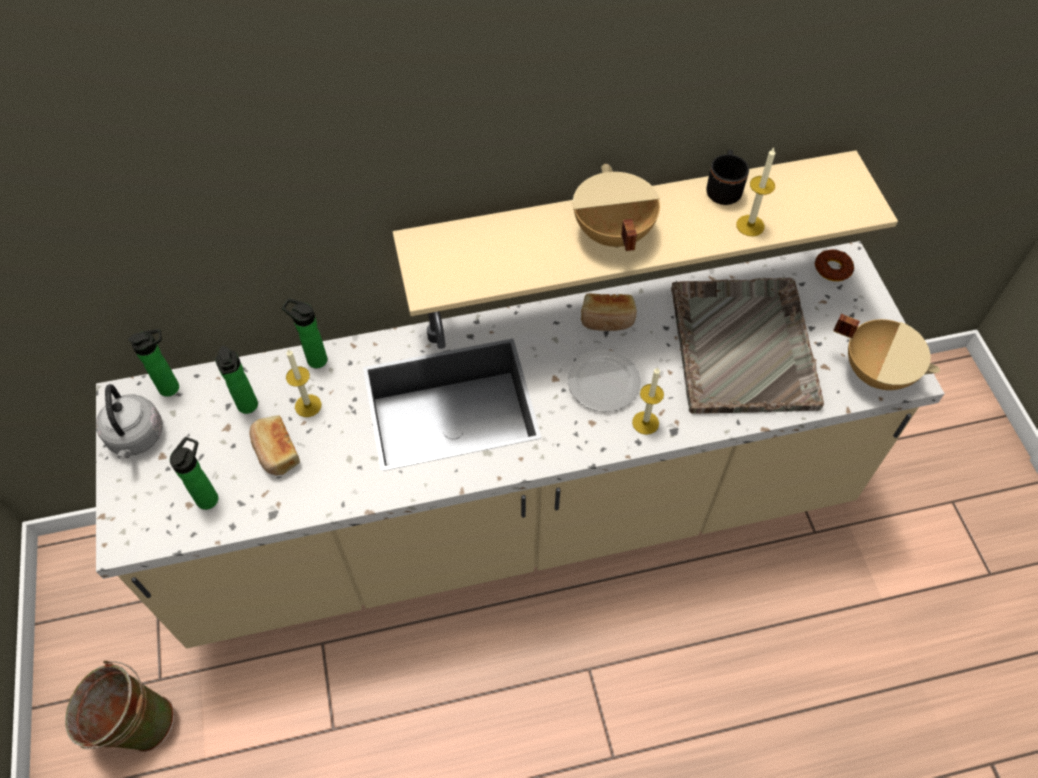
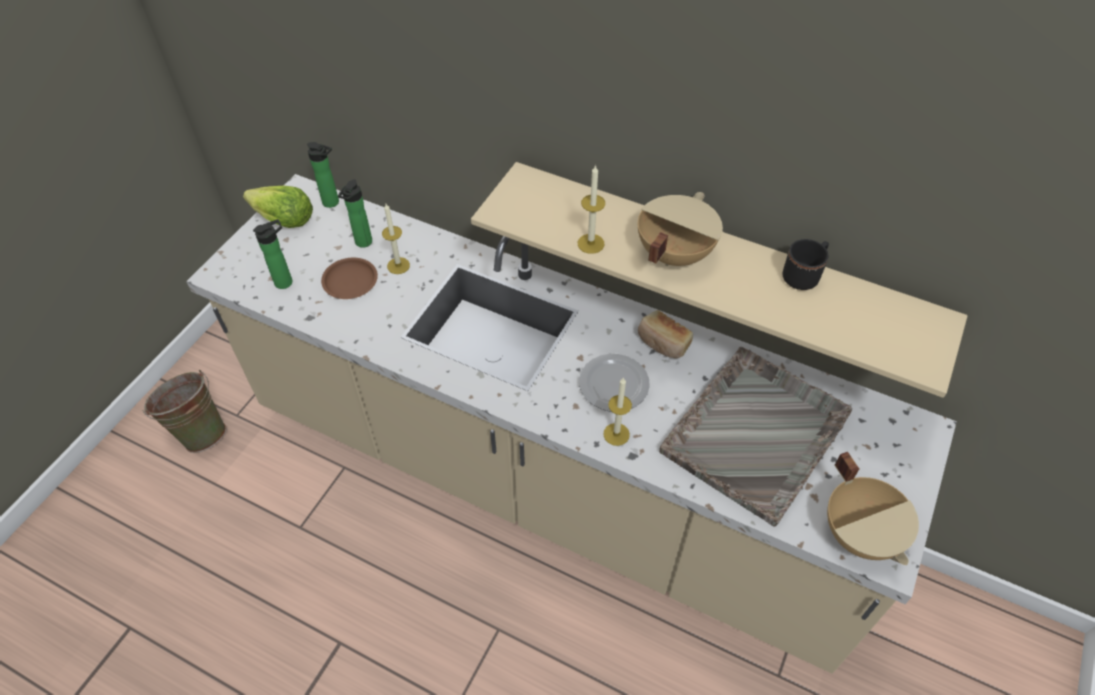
camera: 40 degrees right, 5 degrees down
grey kettle [96,384,163,459] -> lettuce [243,186,313,228]
bread [249,415,300,476] -> brown plate [321,258,378,299]
bottle [282,298,327,368] -> none
candle [736,148,775,236] -> candle moved to [578,165,605,254]
donut [815,249,854,281] -> none

